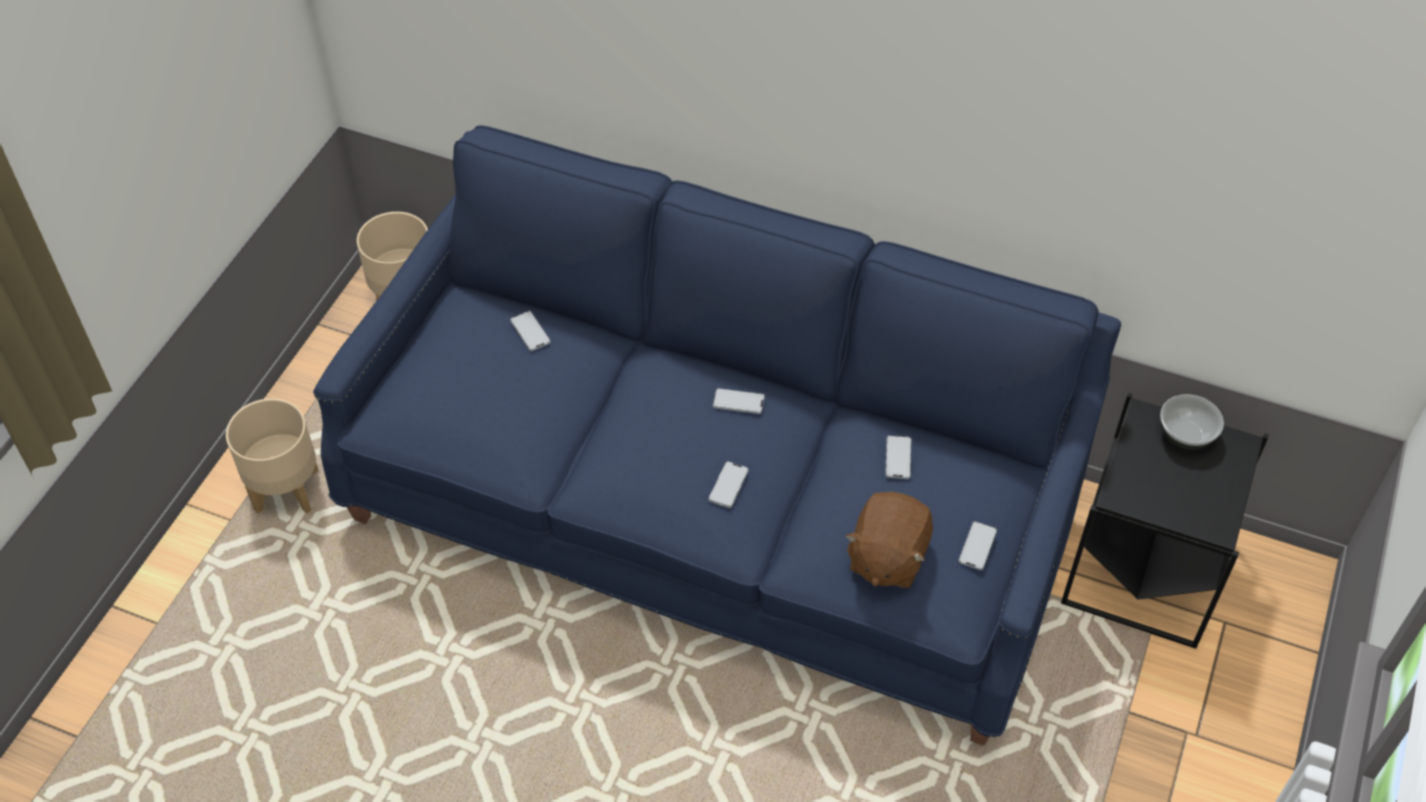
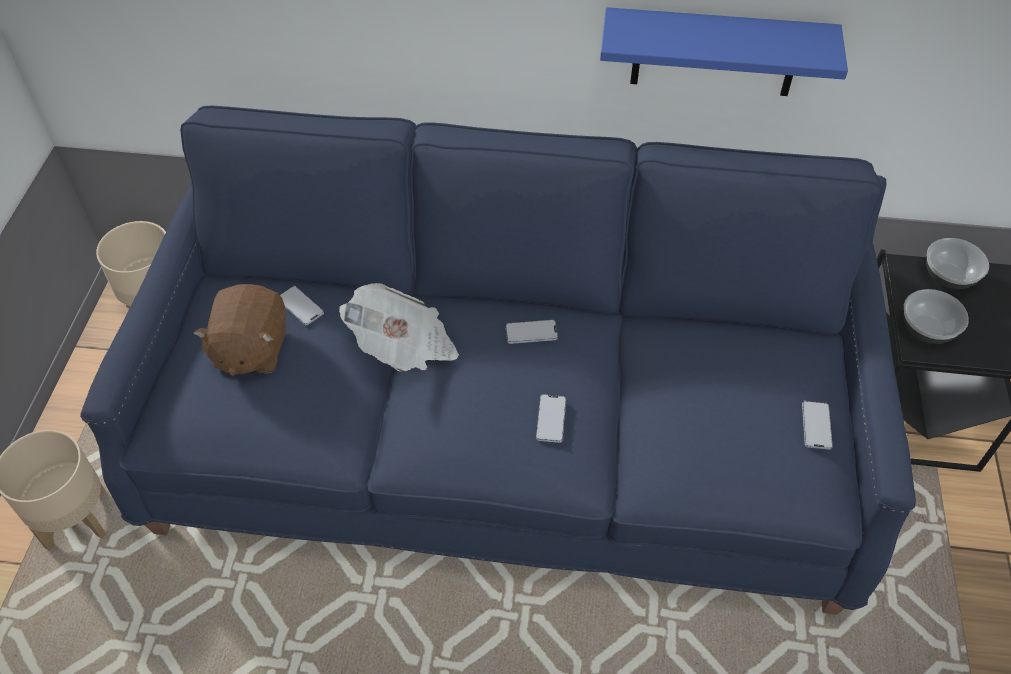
camera: 15 degrees left, 0 degrees up
brown plush toy [845,492,933,588] -> brown plush toy moved to [193,284,286,376]
phone [885,435,911,479] -> none
none -> newspaper [339,283,459,372]
none -> blue shelf [600,7,848,96]
none -> bowl [903,289,969,344]

